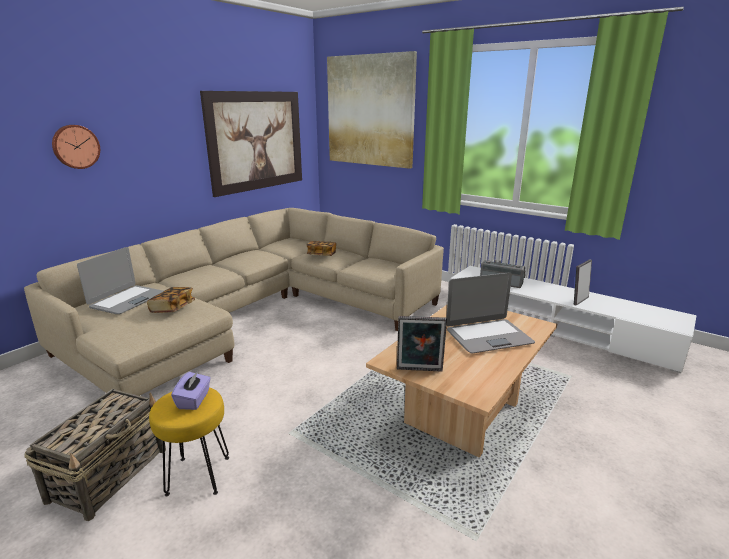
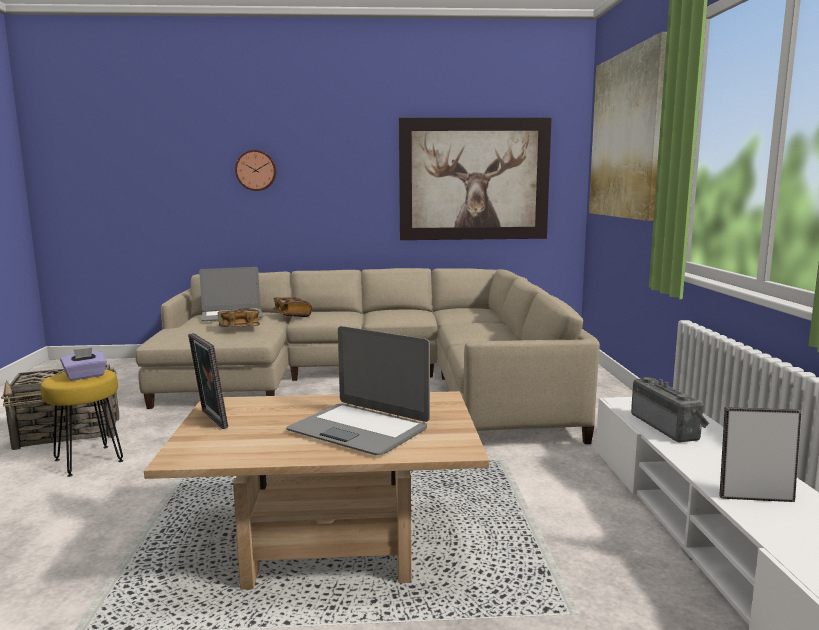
camera: 50 degrees right, 10 degrees down
book [306,241,336,256] -> book moved to [273,297,312,317]

